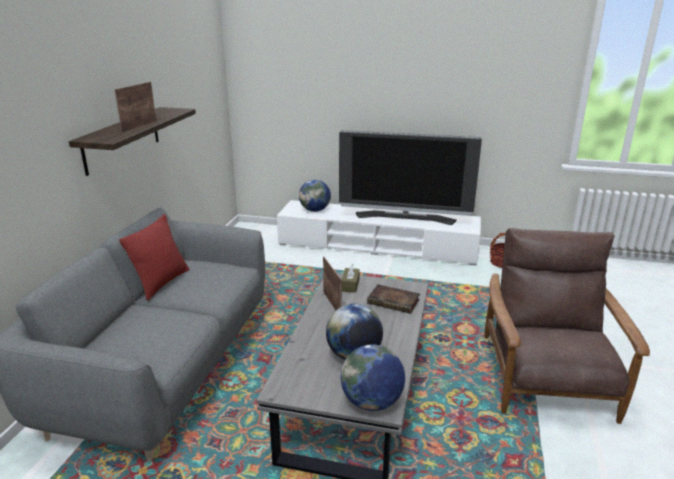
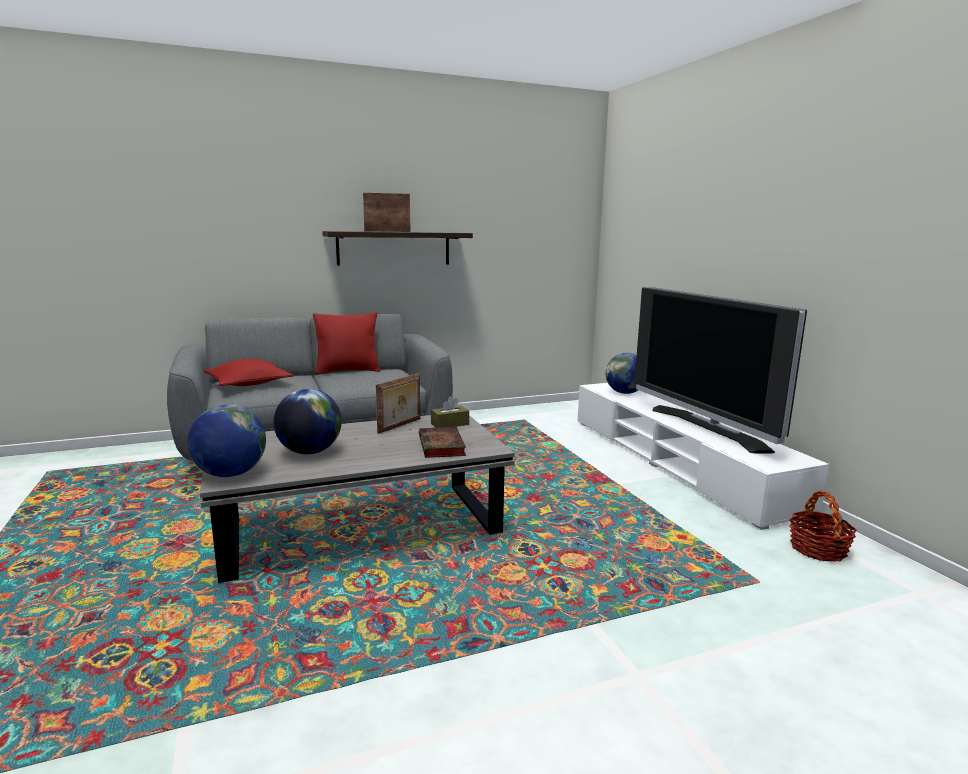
camera: 55 degrees right, 10 degrees down
brown armchair [485,228,650,424] -> none
none -> red pillow [203,359,294,386]

